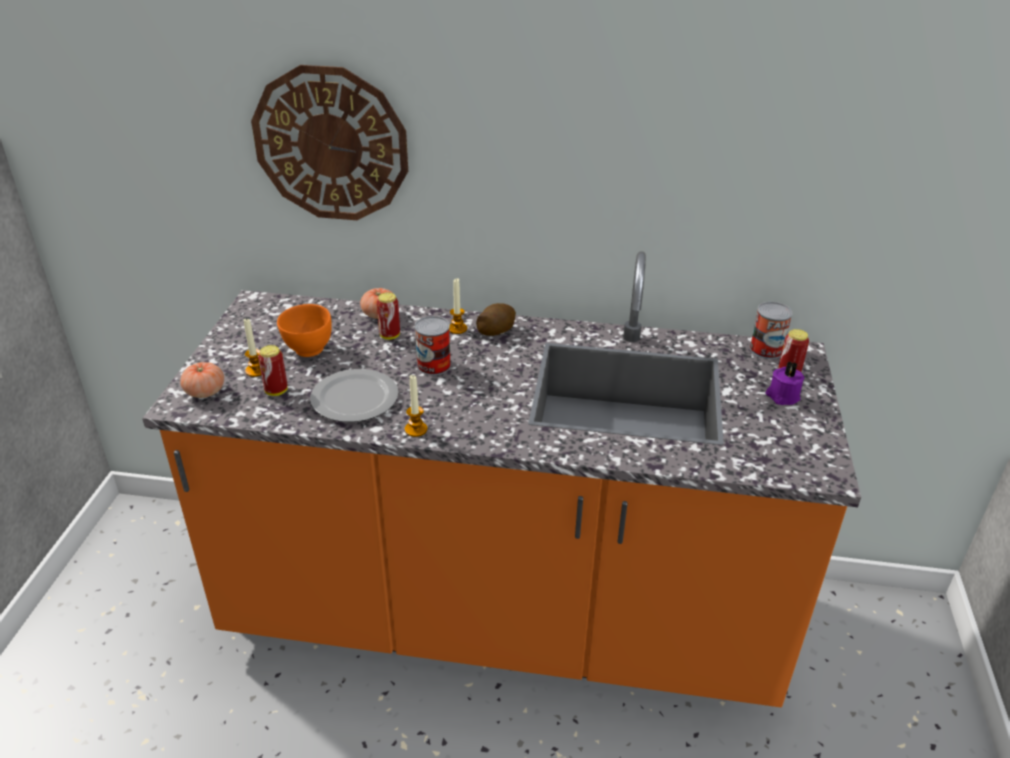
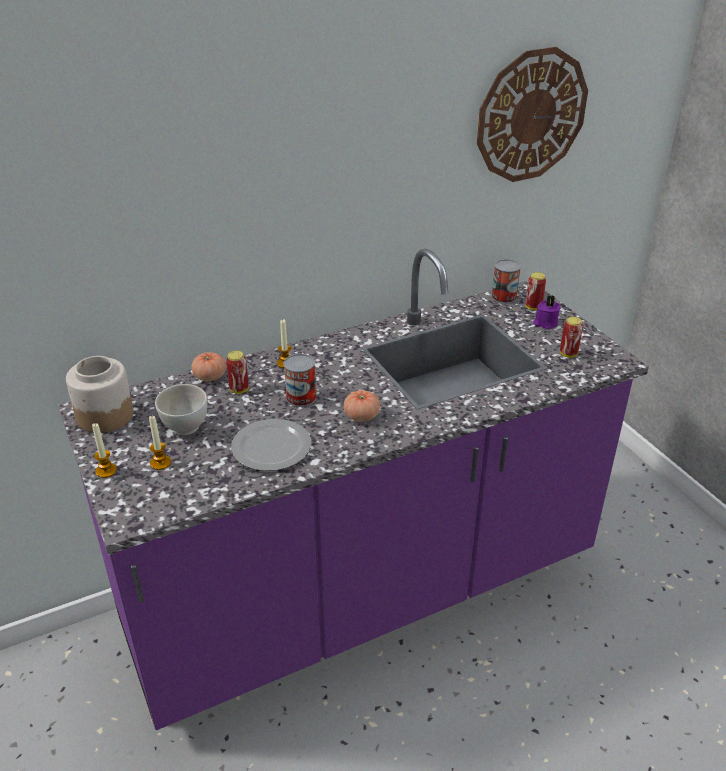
camera: 35 degrees left, 0 degrees up
orange counter [142,251,861,707] -> purple counter [58,249,649,730]
tomato [180,362,224,398] -> tomato moved to [343,390,380,422]
wall clock [251,65,408,220] -> wall clock moved to [477,47,588,182]
can [258,345,288,396] -> can moved to [560,317,583,358]
orange bowl [277,304,332,357] -> white bowl [155,384,207,435]
candle [405,375,427,437] -> candle moved to [92,423,117,478]
potato [476,303,516,336] -> none
none -> jar [66,356,133,433]

